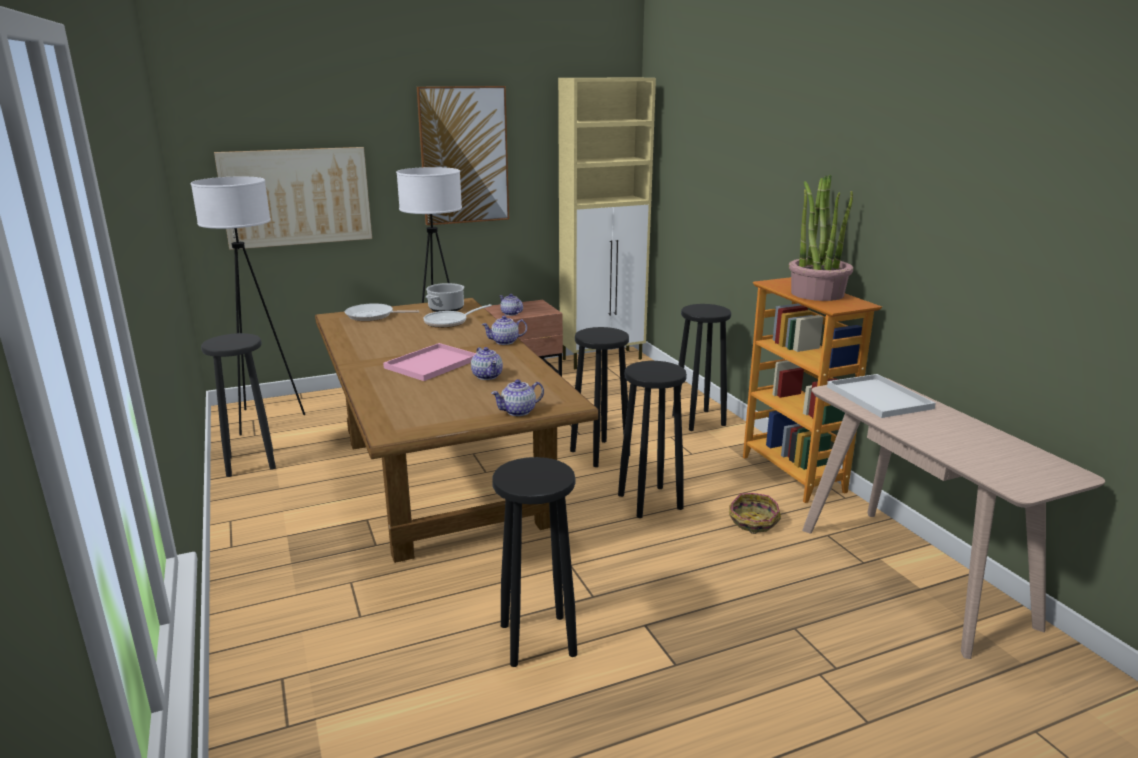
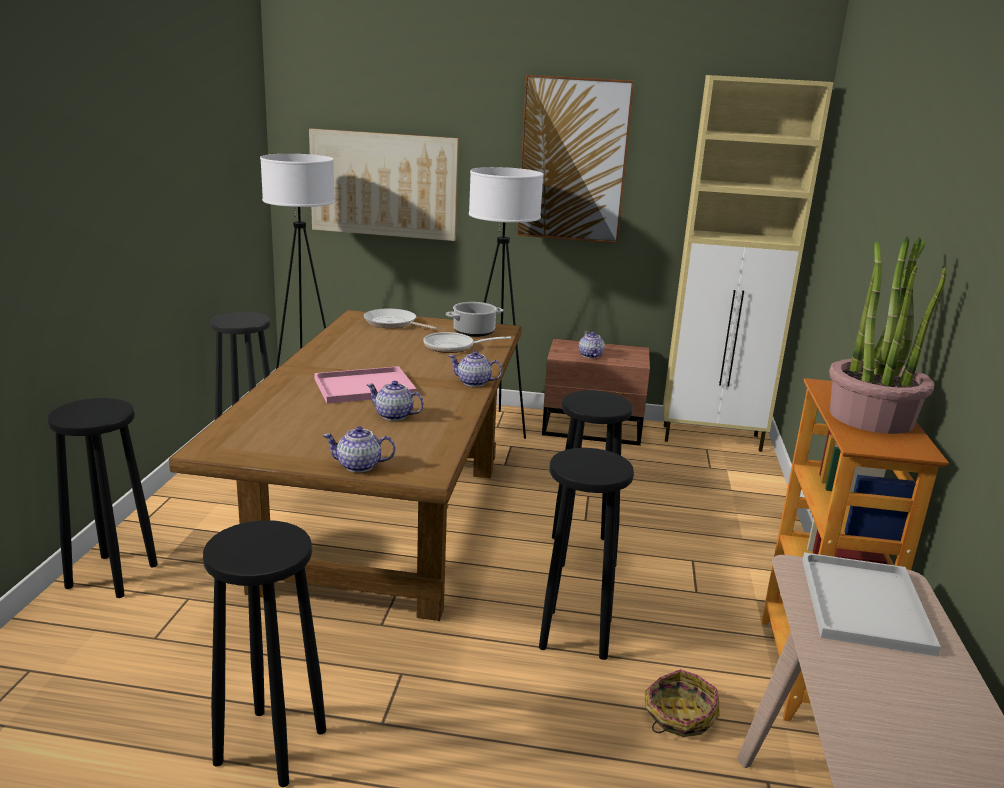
camera: 30 degrees right, 0 degrees up
teapot [471,347,503,380] -> teapot turned 105 degrees clockwise [367,381,424,421]
black stool [672,304,731,431] -> black stool moved to [47,398,158,598]

